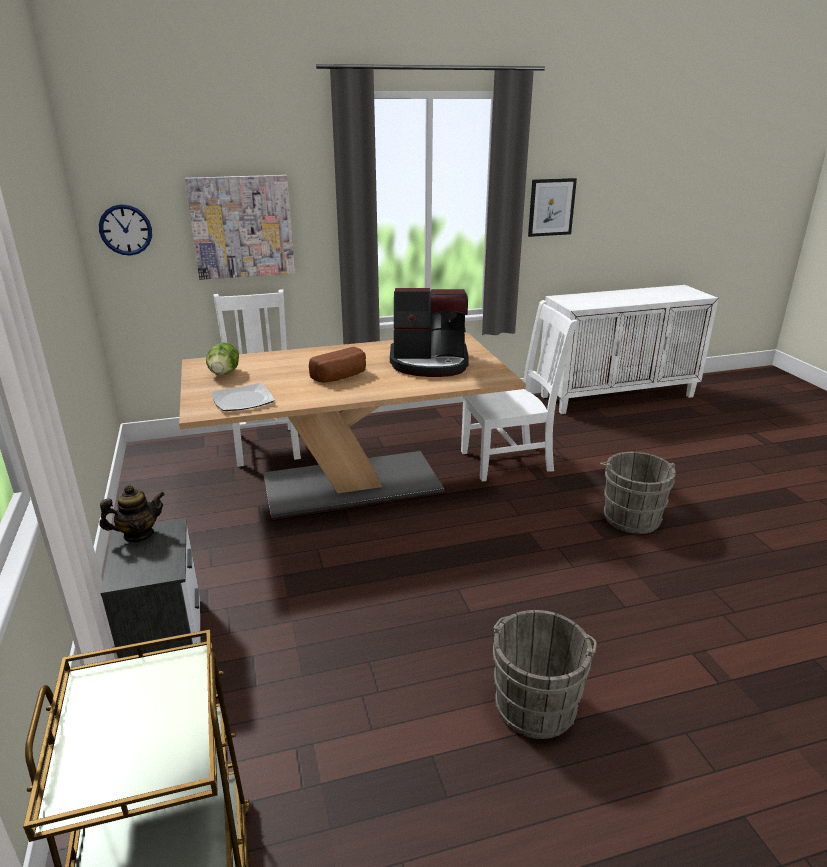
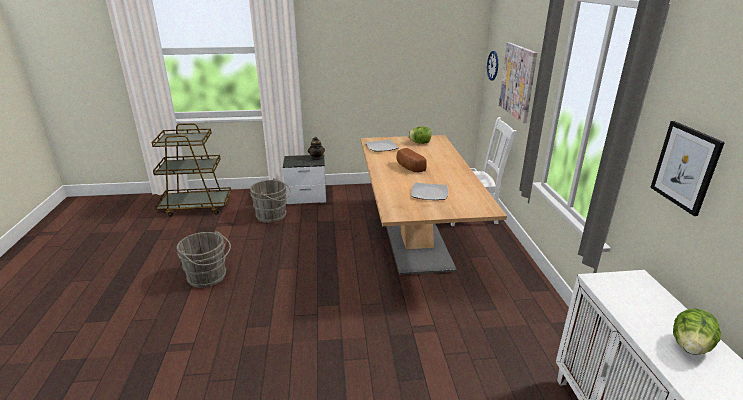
camera: 100 degrees right, 0 degrees up
coffee machine [390,288,469,377] -> plate [411,183,448,200]
white chair [461,300,577,482] -> none
grey bucket [600,452,676,534] -> grey bucket moved to [250,178,291,223]
none -> lettuce [673,308,721,355]

